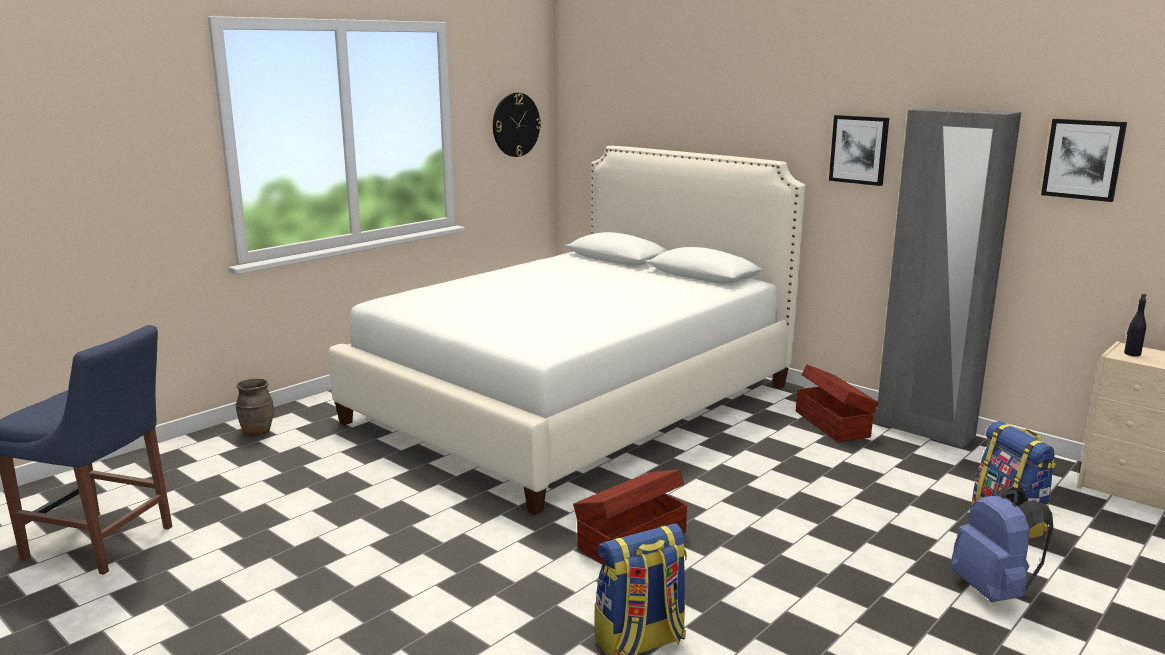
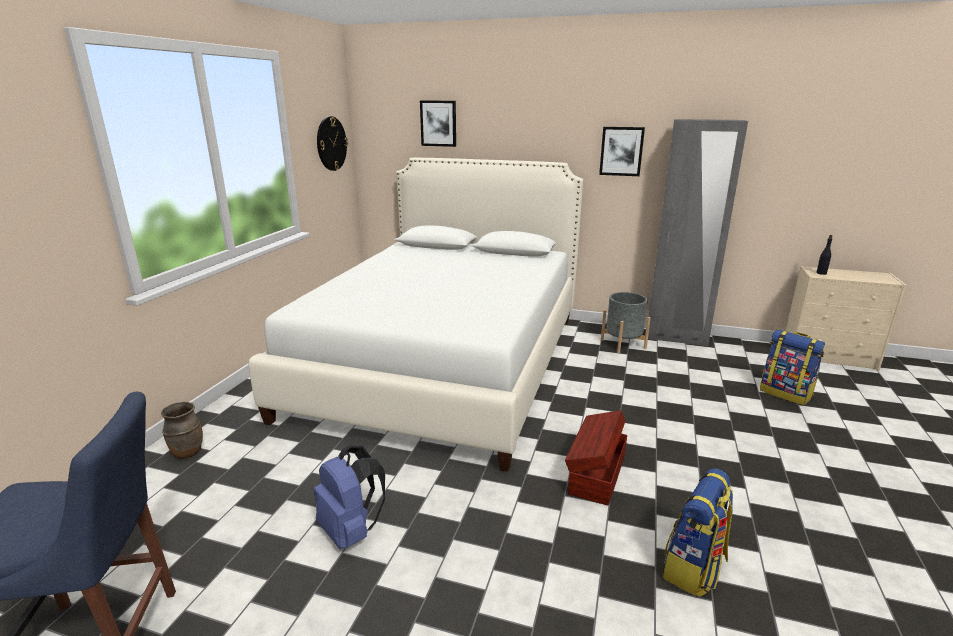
camera: 25 degrees left, 5 degrees up
brown storage box [796,364,879,442] -> grey planter [601,292,651,353]
blue backpack [951,487,1054,602] -> blue backpack moved to [314,445,385,550]
picture [1041,119,1127,202] -> picture moved to [420,101,456,147]

